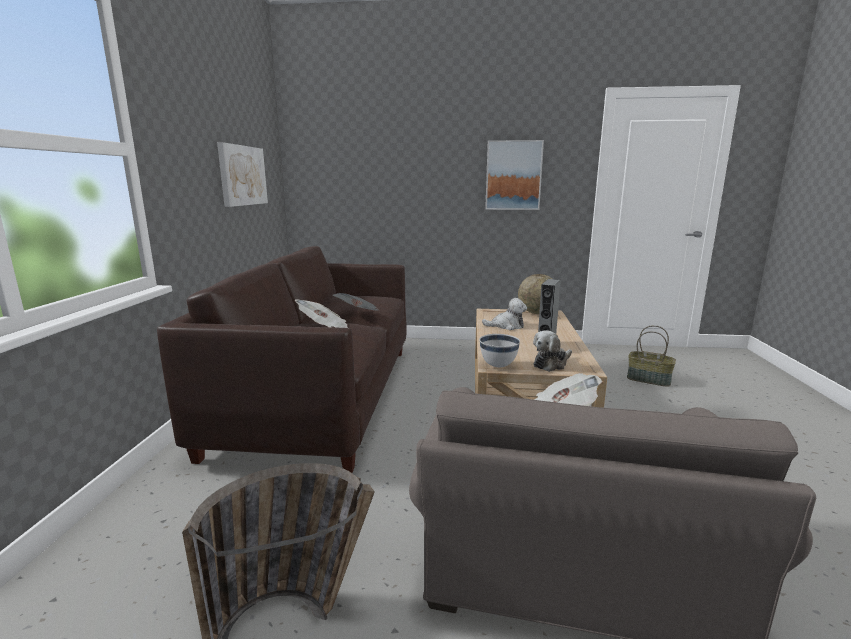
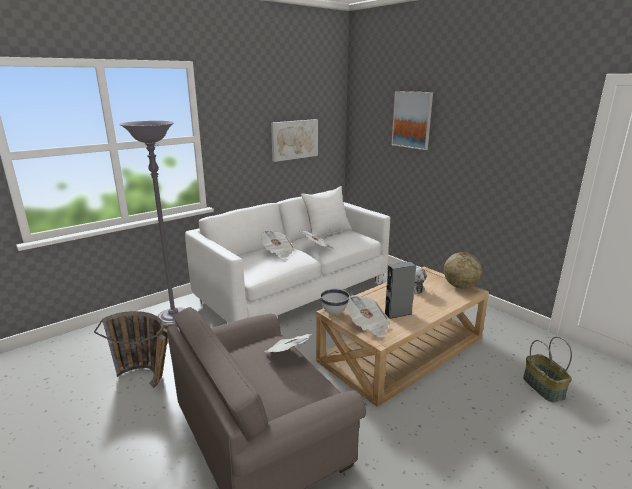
camera: 45 degrees right, 5 degrees up
brown sofa [157,246,407,473] -> white sofa [185,190,390,323]
picture [485,140,544,210] -> picture moved to [392,91,433,150]
plush toy [533,330,572,372] -> newspaper [346,295,390,338]
none -> grey floor lamp [119,121,186,327]
none -> white pillow [301,186,352,238]

